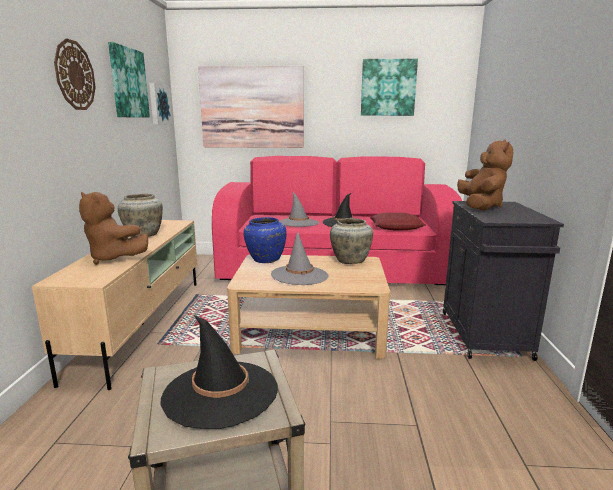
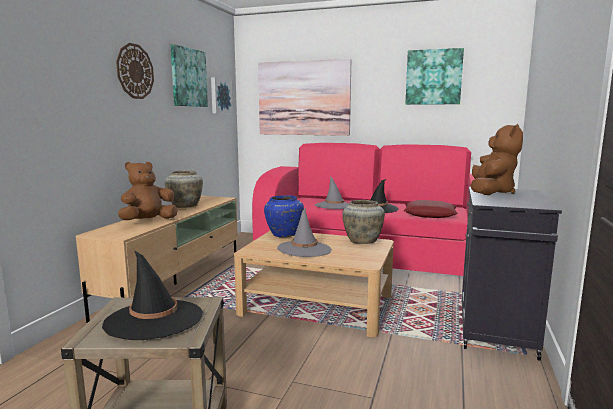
camera: 15 degrees right, 5 degrees down
brown plush toy [79,192,148,265] -> brown plush toy turned 90 degrees clockwise [118,162,178,220]

